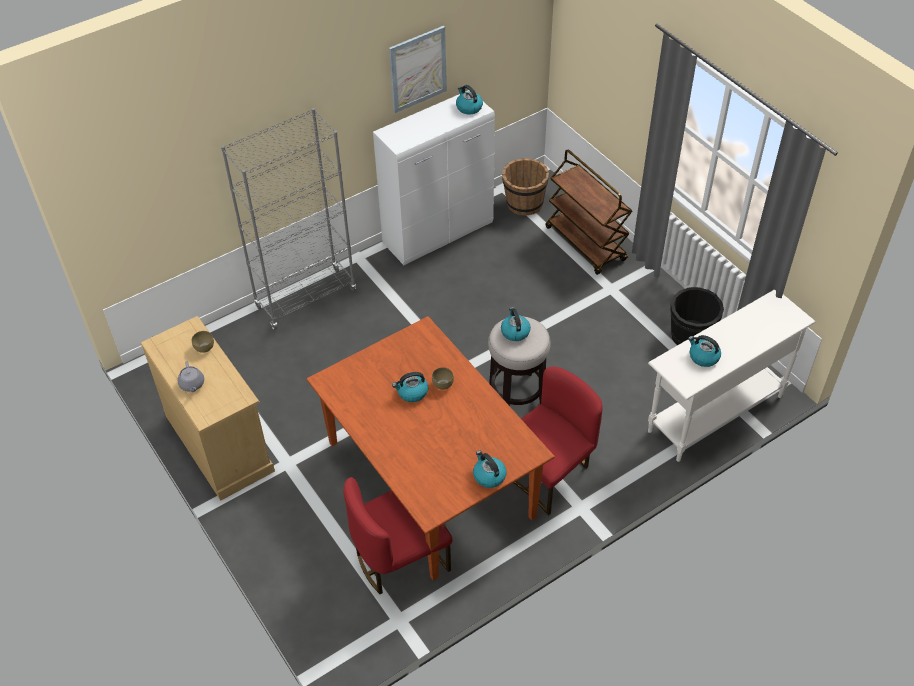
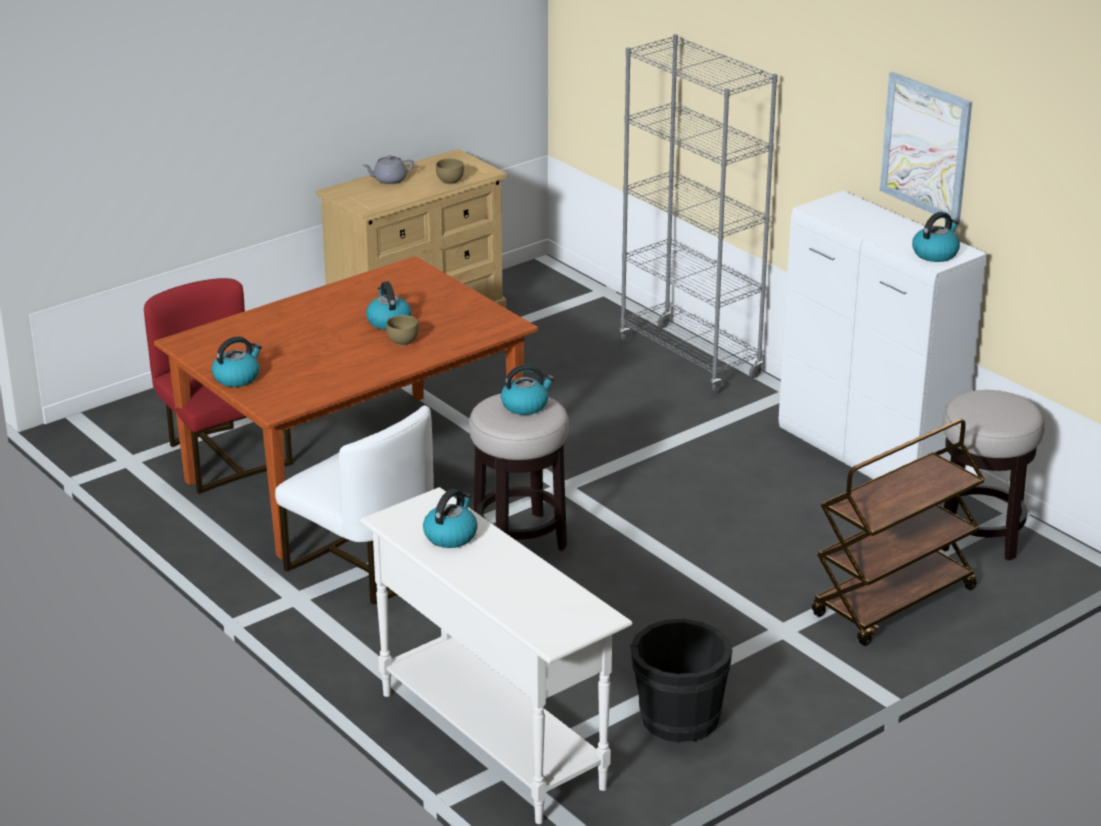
camera: 85 degrees right, 20 degrees down
brown bucket [502,158,549,216] -> stool [940,390,1045,561]
red chair [513,367,603,515] -> white chair [275,405,434,605]

